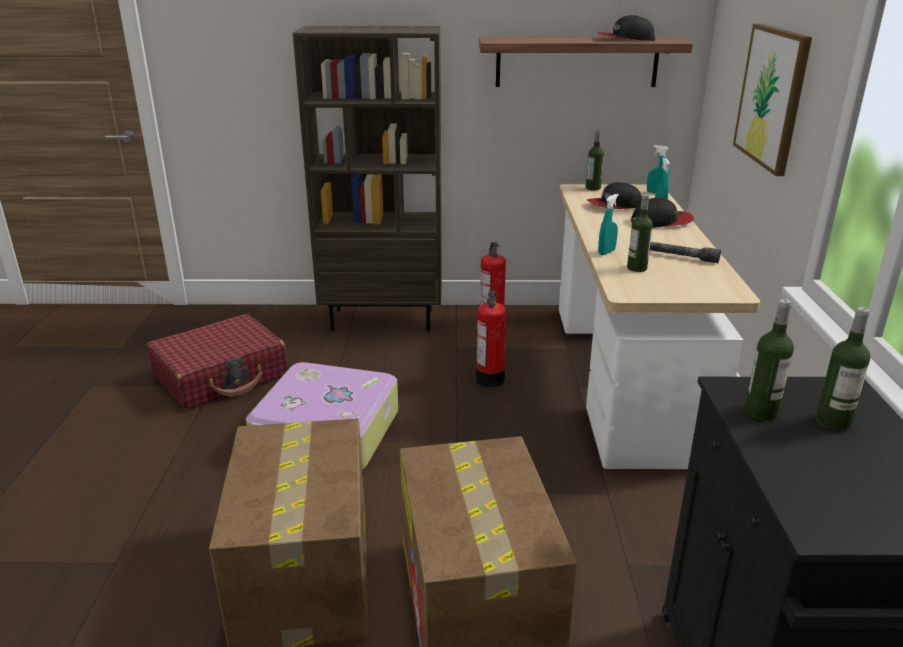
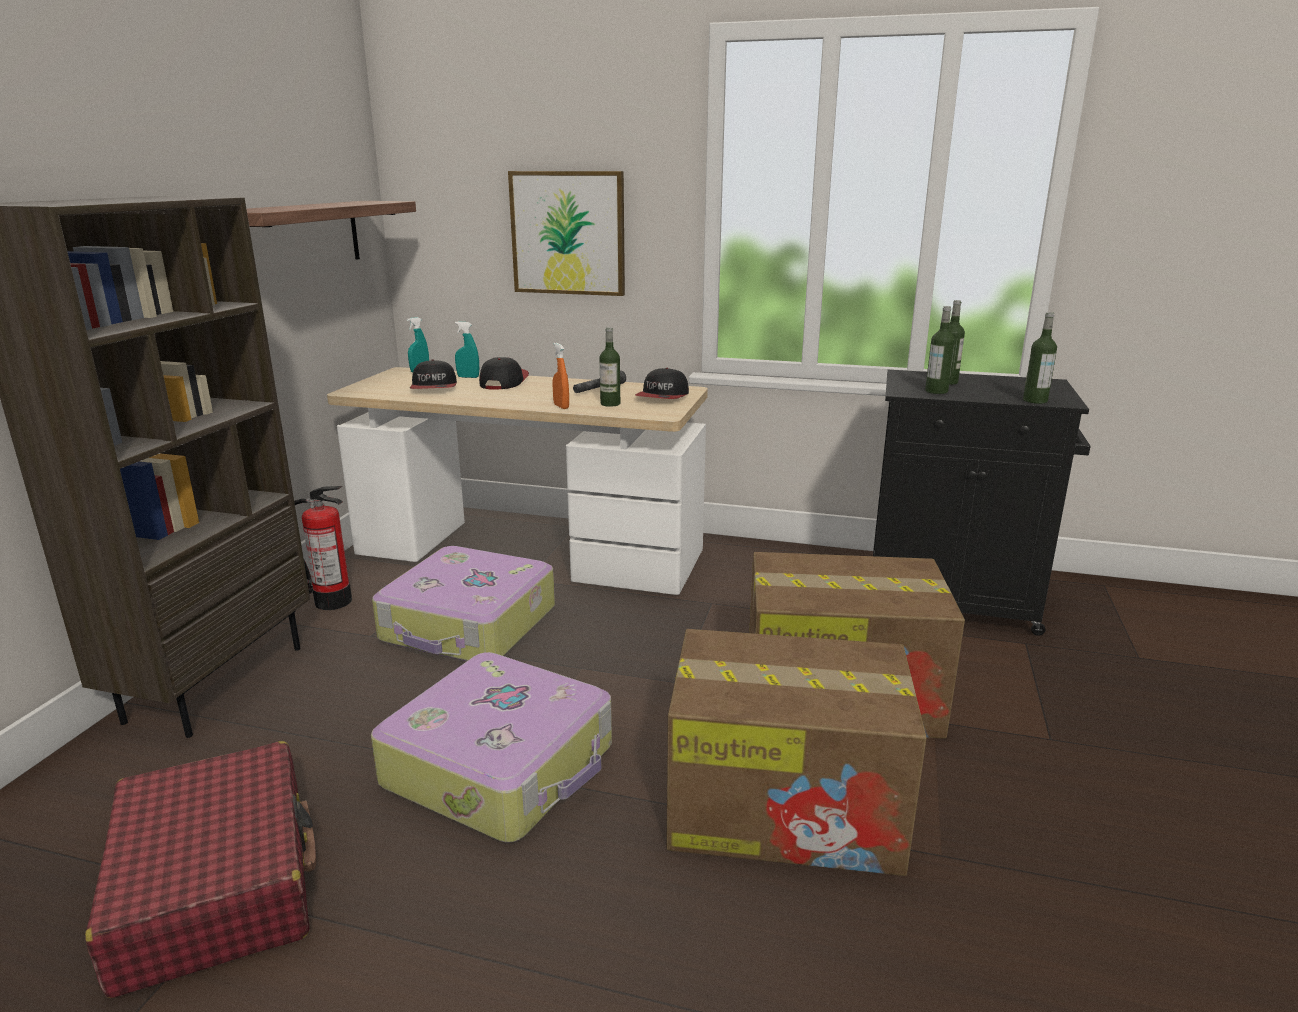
camera: 75 degrees left, 5 degrees down
fire extinguisher [476,289,507,388] -> suitcase [372,546,555,661]
bottle [586,130,604,190] -> bottle moved to [1023,312,1057,404]
cap [597,15,655,41] -> cap moved to [635,368,689,399]
turquoise spray bottle [598,194,619,255] -> orange spray bottle [552,343,569,409]

